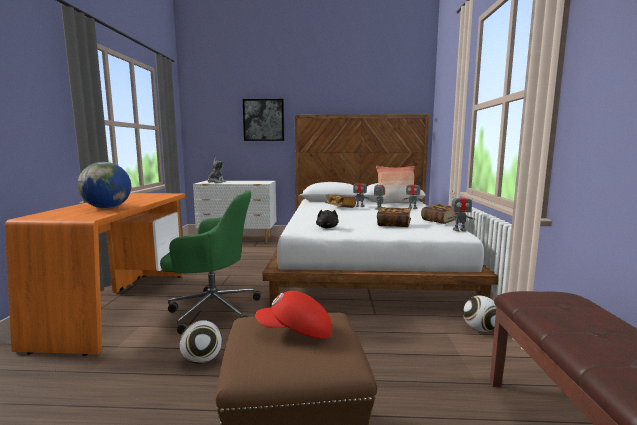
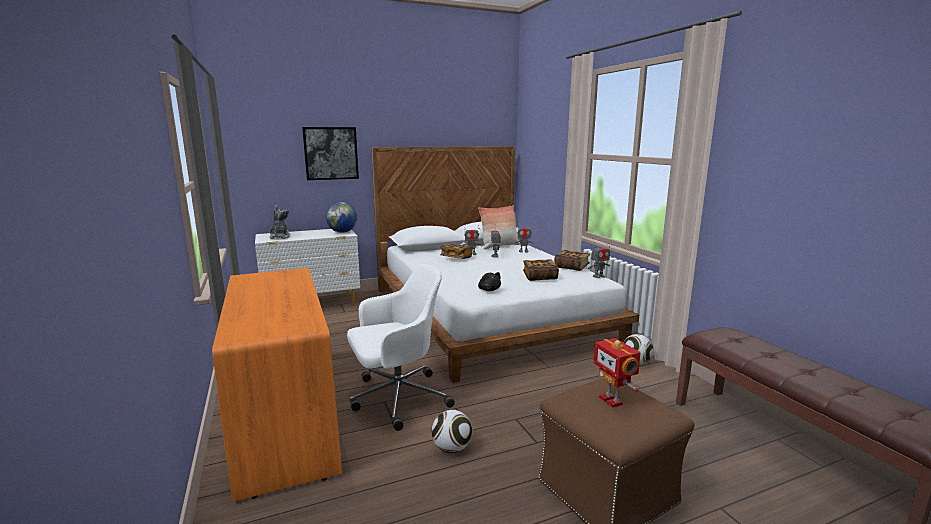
camera: 25 degrees left, 5 degrees up
globe [77,162,131,209] -> globe moved to [326,202,357,233]
green office chair [160,190,261,335] -> white office chair [347,264,455,431]
red cap [255,291,332,339] -> toy robot [593,338,641,408]

